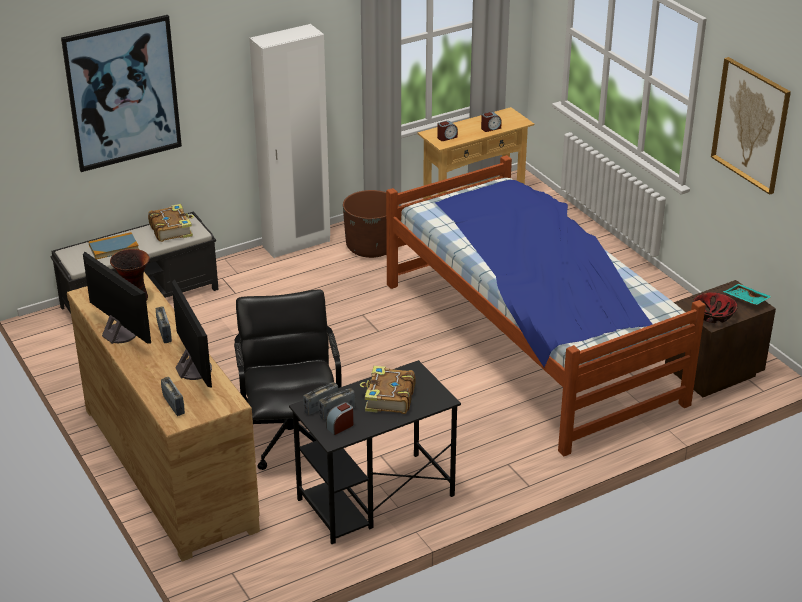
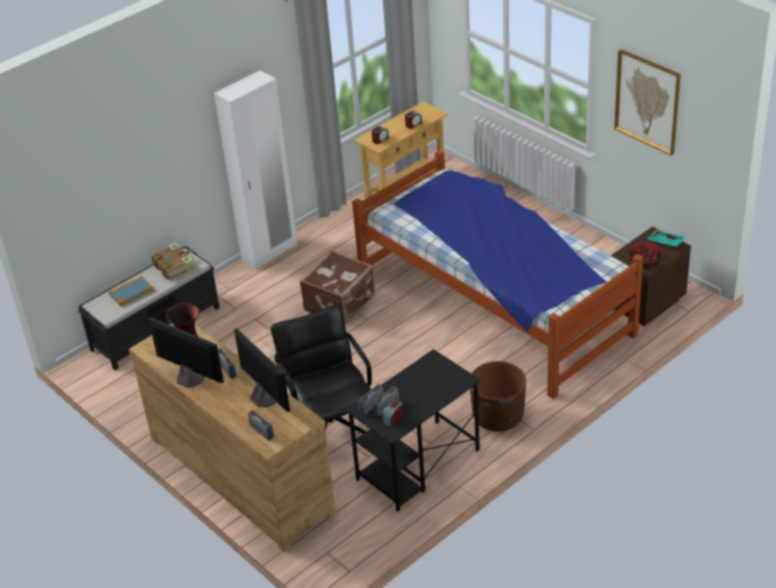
camera: 10 degrees left, 5 degrees up
picture [61,15,182,172] -> none
brown planter [343,190,399,258] -> brown planter moved to [470,361,526,432]
book [360,366,415,414] -> none
none -> brown suitcase [299,251,375,325]

